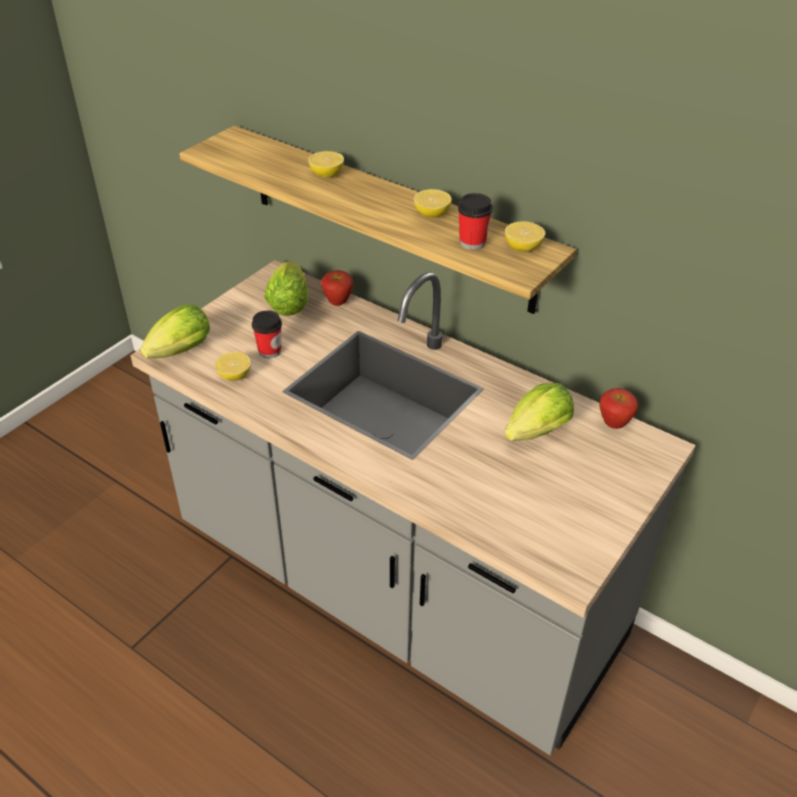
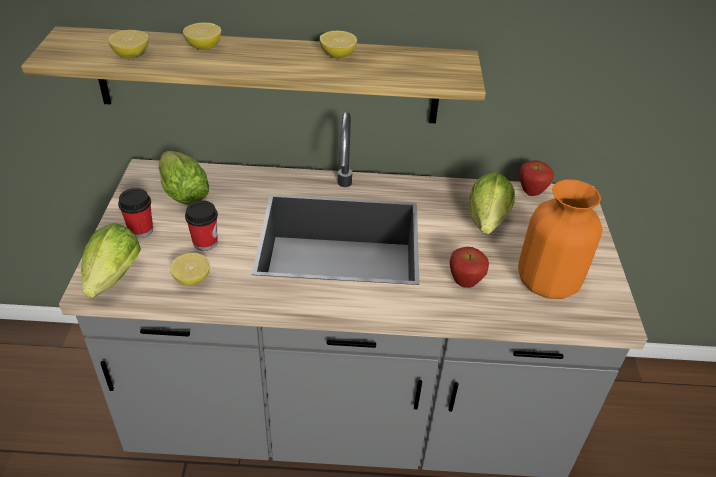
camera: 35 degrees left, 0 degrees up
apple [321,270,354,306] -> apple moved to [450,247,489,288]
cup [458,193,493,250] -> cup moved to [118,188,153,238]
lemon [505,221,545,252] -> lemon moved to [108,30,149,58]
none -> orange vase [518,179,603,299]

